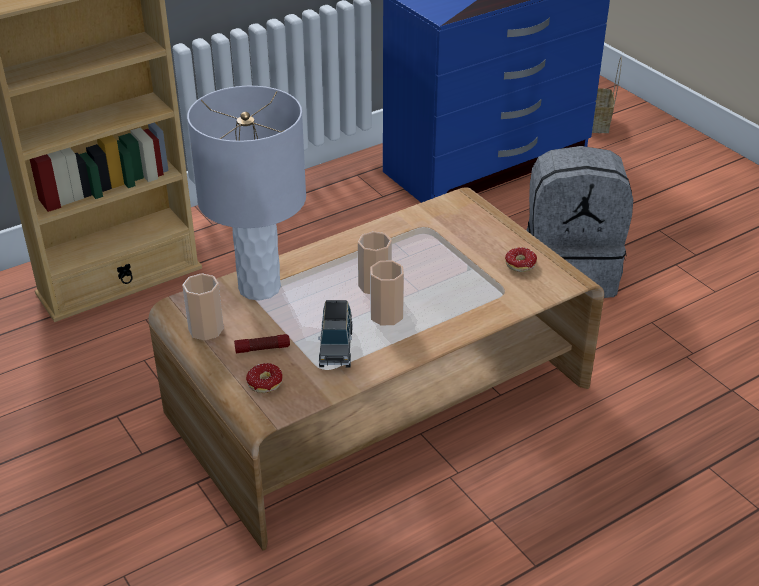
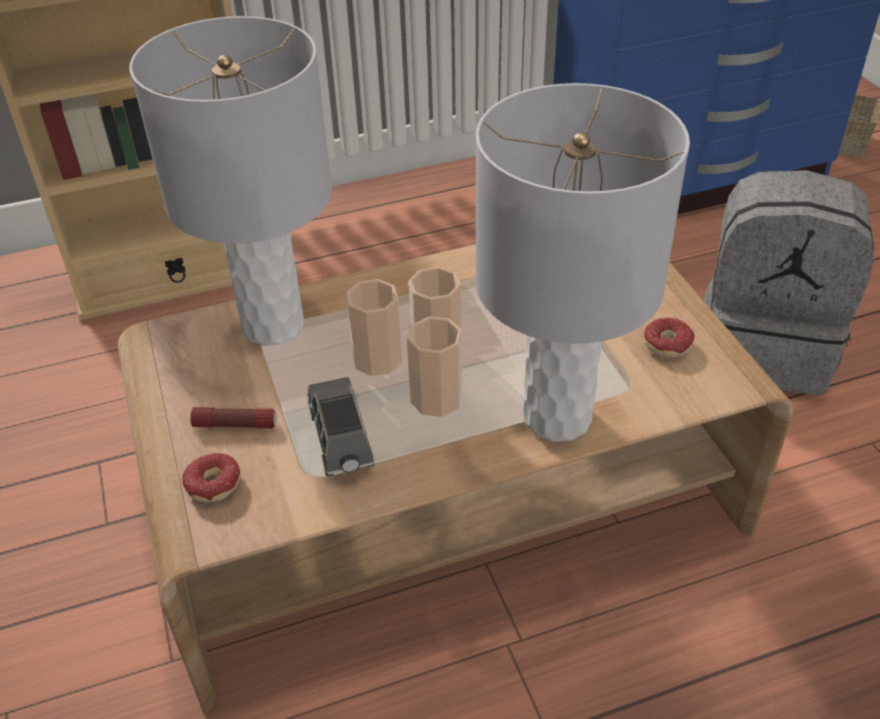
camera: 15 degrees right, 5 degrees up
cup [182,273,224,341] -> cup moved to [346,279,402,376]
grey toy car [318,300,352,367] -> grey toy car turned 150 degrees clockwise [308,377,374,476]
none -> grey table lamp [475,83,690,442]

